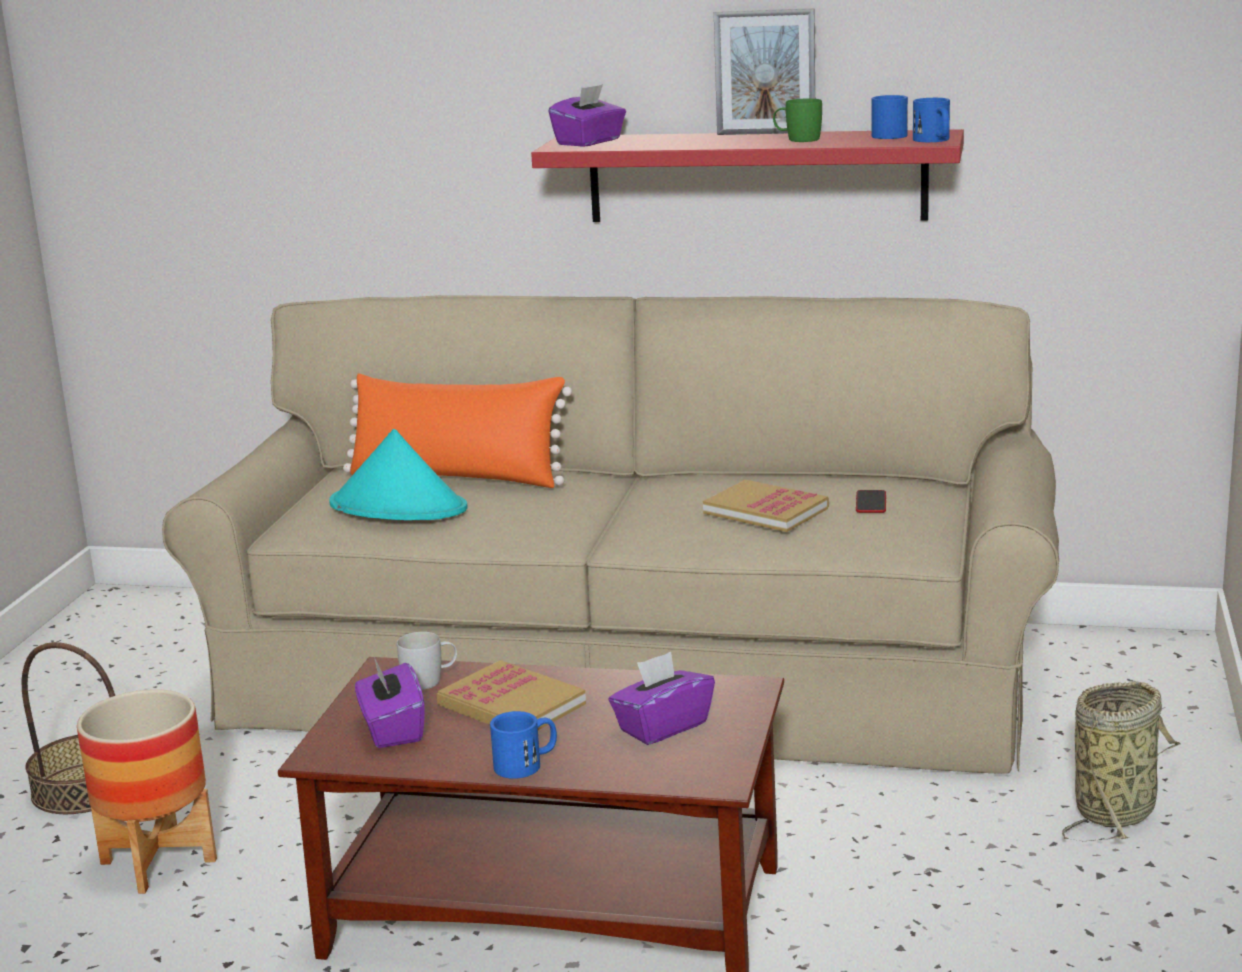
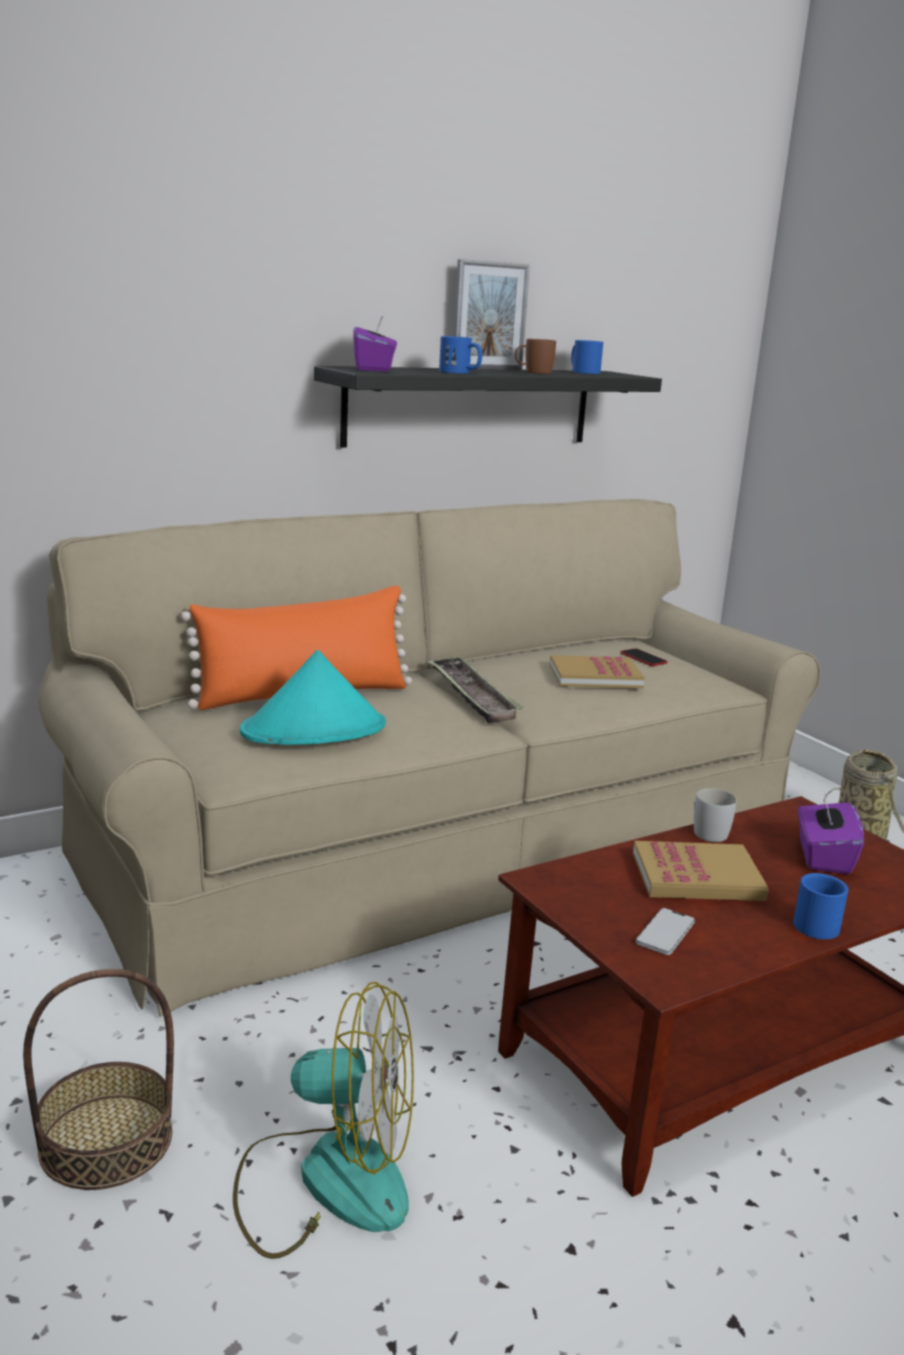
camera: 45 degrees left, 0 degrees up
planter [77,689,217,894] -> fan [233,982,414,1259]
purple tissue box [355,657,425,748] -> phone [636,908,695,955]
white mug [397,632,457,690] -> white mug moved to [694,788,737,842]
red shelf [531,129,964,222] -> black shelf [314,366,662,448]
green mug [773,99,822,142] -> brown mug [515,339,556,374]
blue mug [913,98,950,142] -> blue mug moved to [439,336,482,373]
none -> tray [427,656,523,723]

